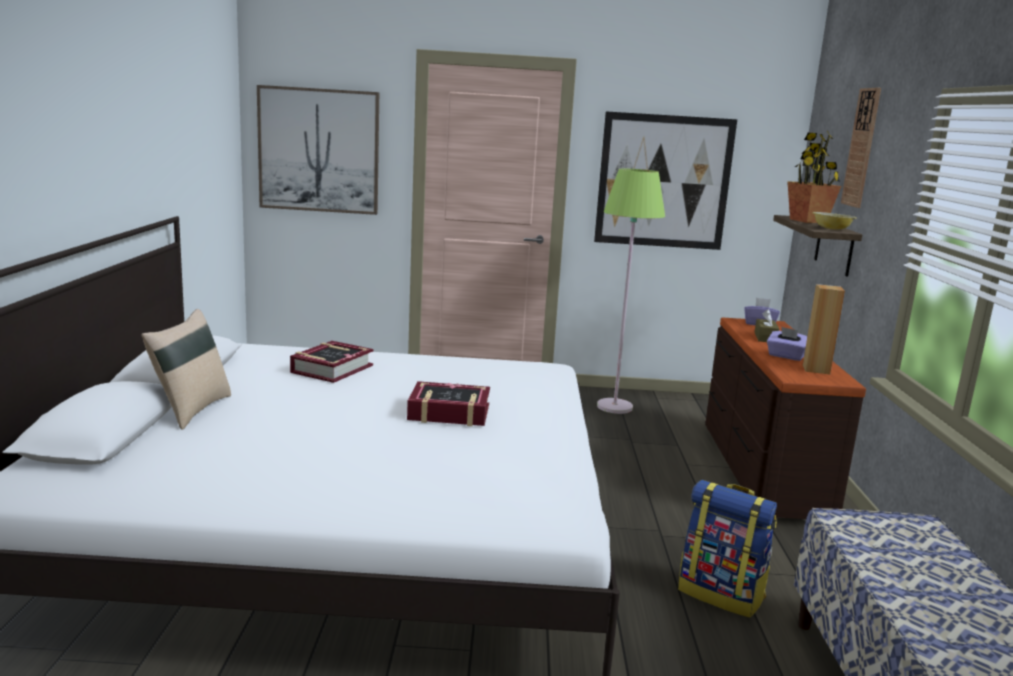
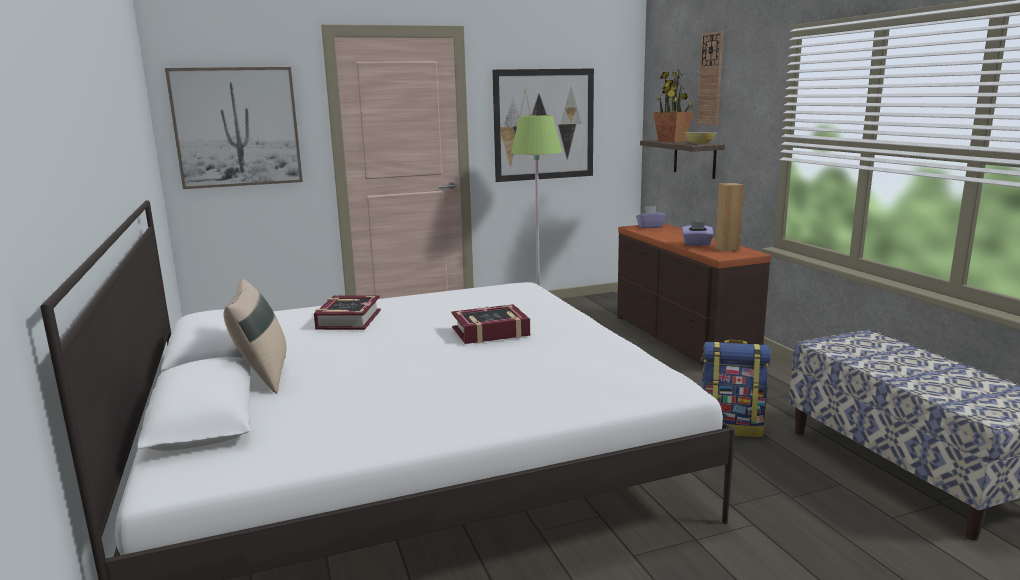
camera: 20 degrees left, 0 degrees up
brown tissue box [755,309,779,342] -> none

